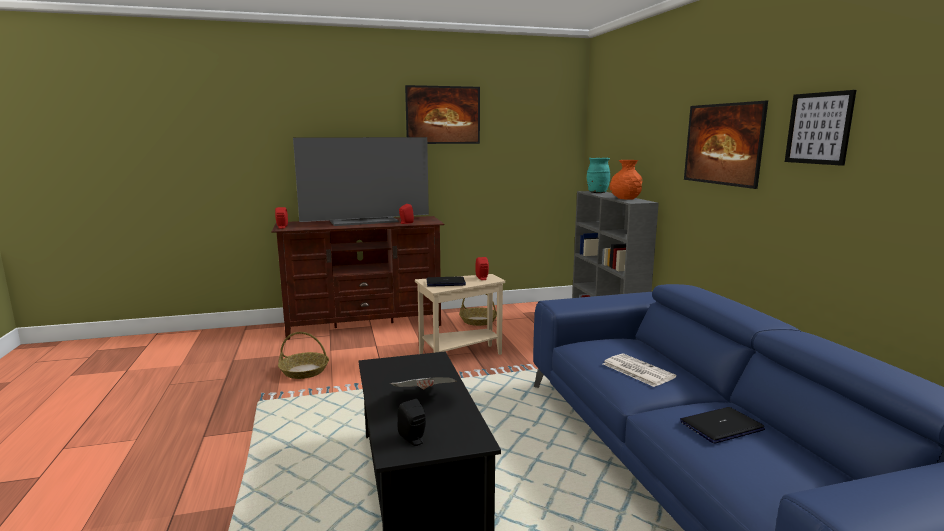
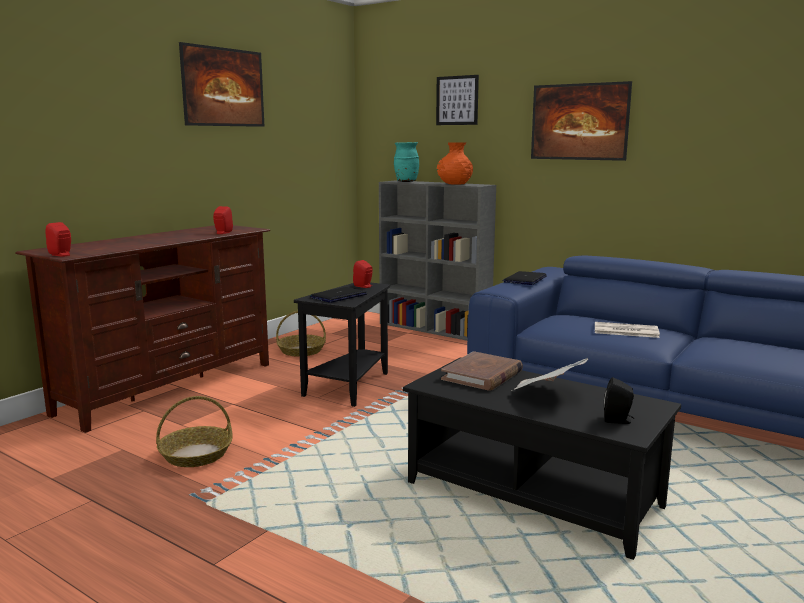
camera: 40 degrees left, 0 degrees up
television [293,137,429,226] -> none
beige side table [415,274,505,355] -> black side table [294,283,390,407]
laptop [680,407,765,443] -> laptop moved to [502,271,547,285]
picture [785,90,856,166] -> picture moved to [436,75,479,125]
none -> brown book [441,351,523,391]

